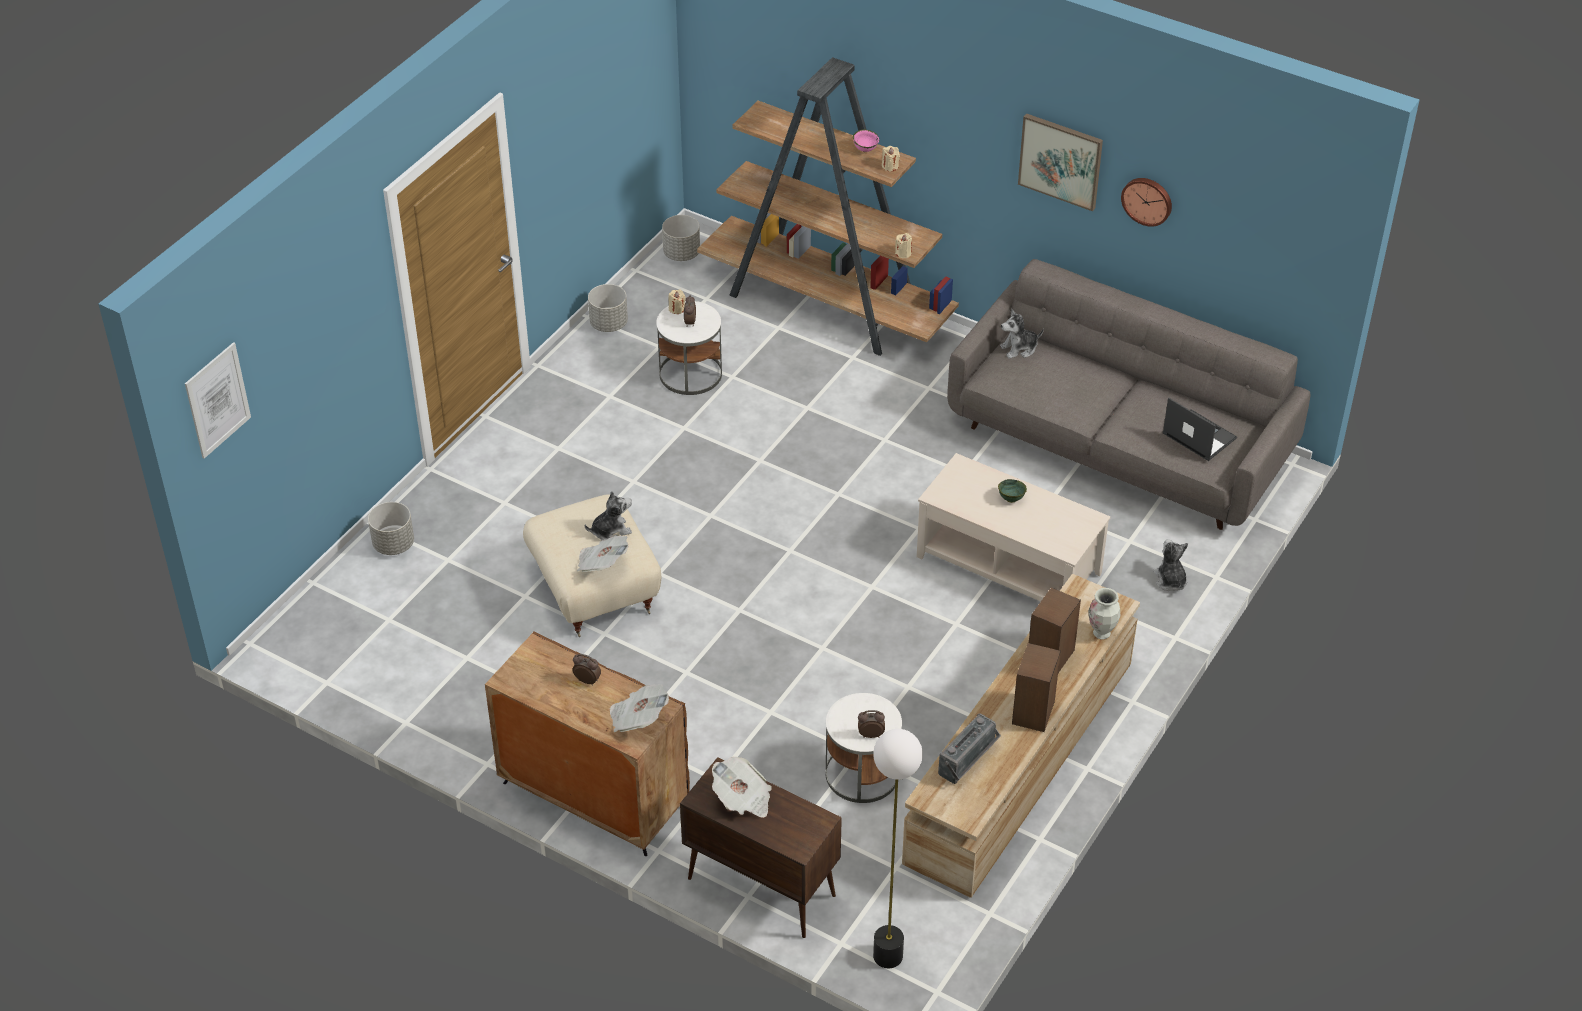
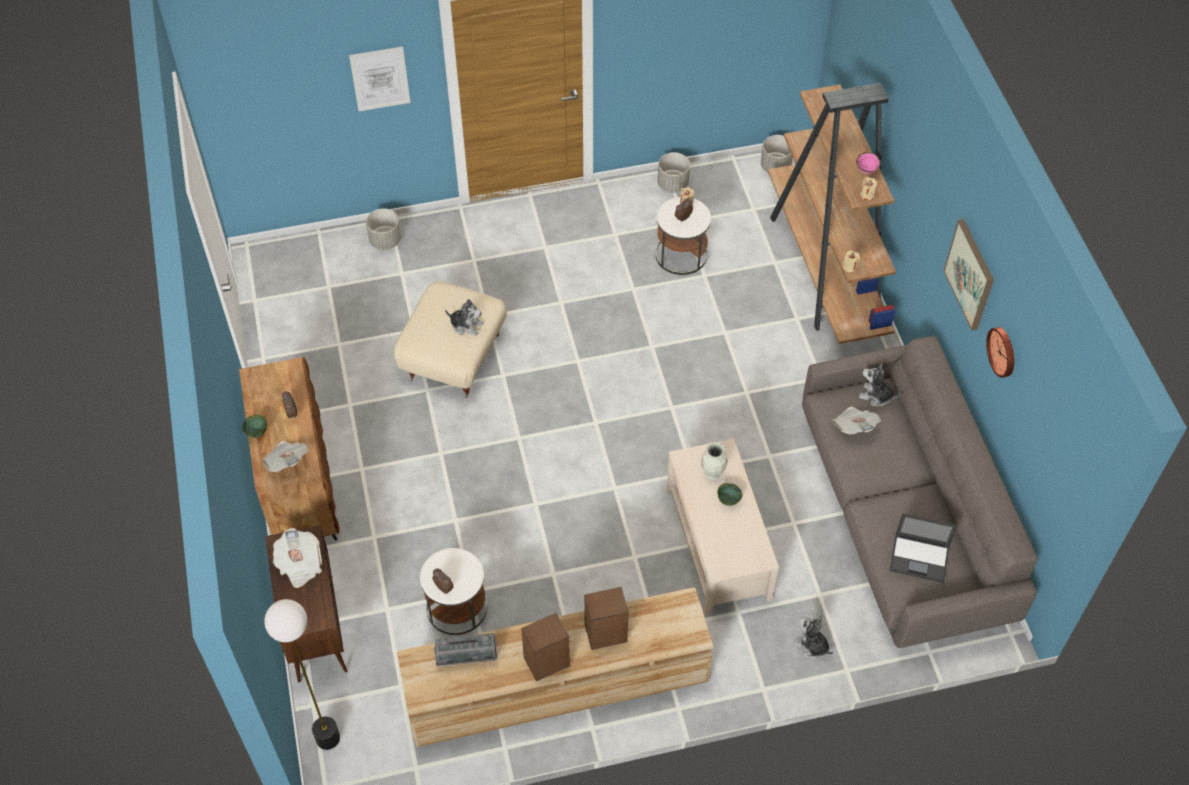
camera: 45 degrees right, 10 degrees up
picture [185,342,251,459] -> picture moved to [349,47,410,111]
newspaper [577,536,628,572] -> newspaper moved to [832,407,881,434]
vase [1088,588,1121,639] -> vase moved to [701,442,727,480]
plush toy [1153,539,1188,591] -> plush toy turned 75 degrees counterclockwise [793,615,834,659]
laptop [1163,397,1237,461] -> laptop turned 105 degrees clockwise [889,513,957,583]
none -> green bowl [242,415,267,438]

